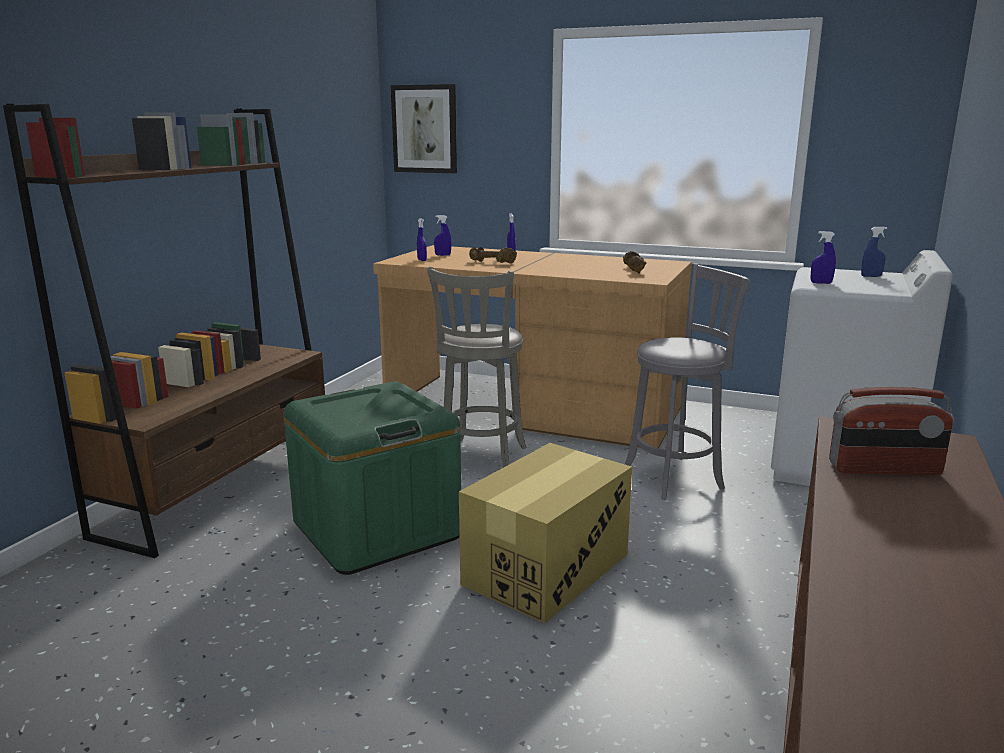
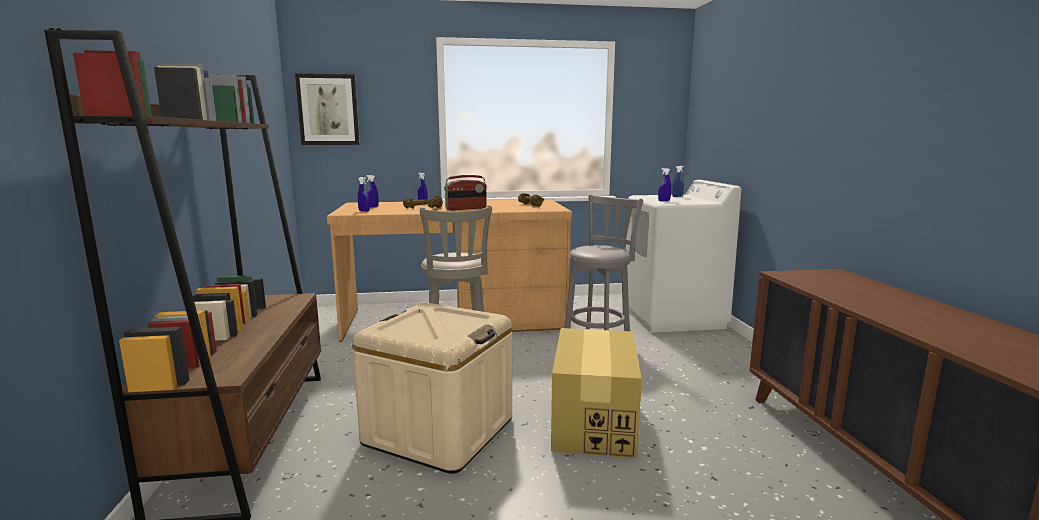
camera: 30 degrees left, 5 degrees down
green storage box [284,381,461,575] -> beige storage box [352,302,512,474]
radio [829,387,954,475] -> radio moved to [444,175,487,211]

